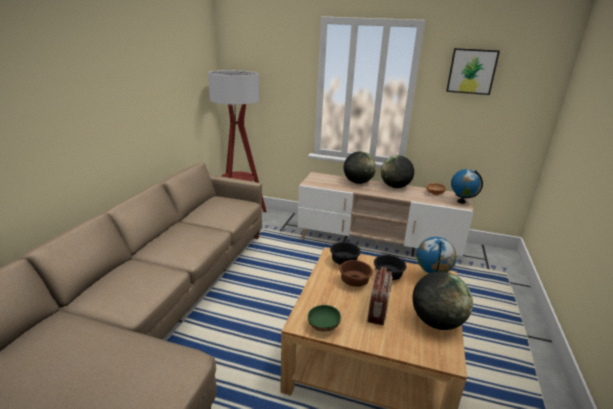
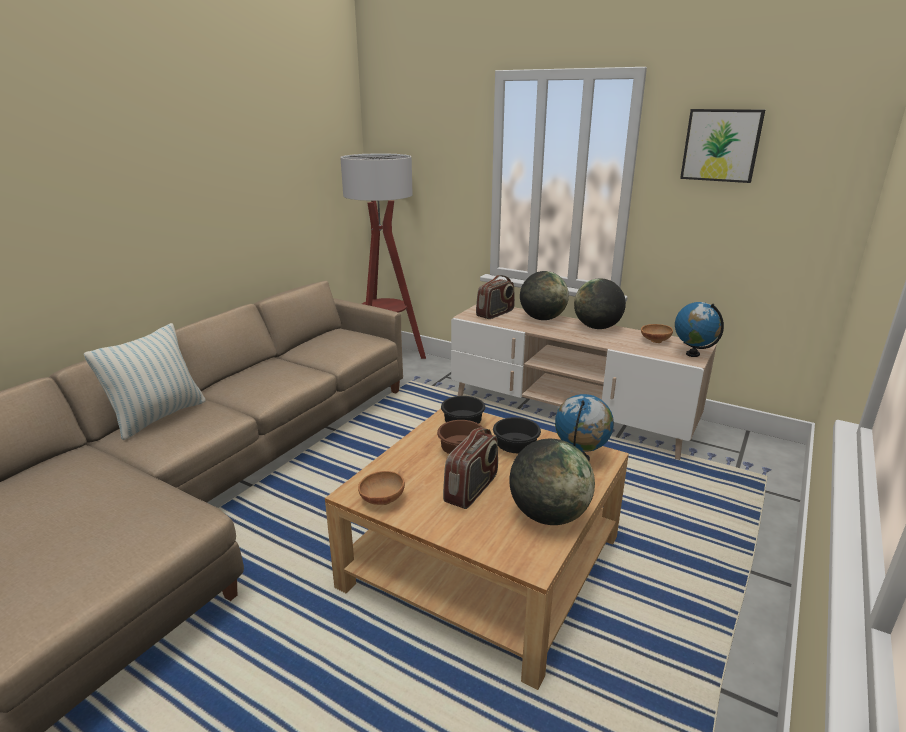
camera: 15 degrees right, 0 degrees up
green bowl [308,305,341,331] -> brown bowl [358,471,405,505]
none -> pillow [84,323,206,440]
none -> radio [476,275,515,319]

